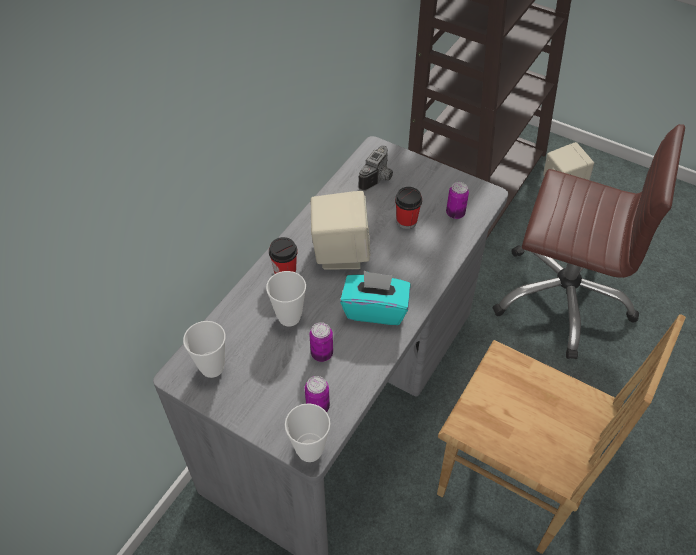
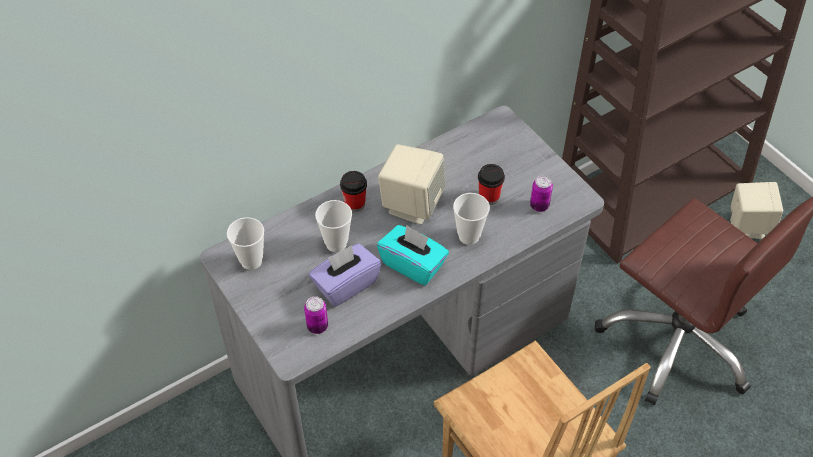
camera: 25 degrees right, 0 degrees up
cup [285,403,330,462] -> cup moved to [453,193,490,245]
can [309,322,333,362] -> purple tissue box [309,244,381,307]
camera [358,146,393,191] -> none

